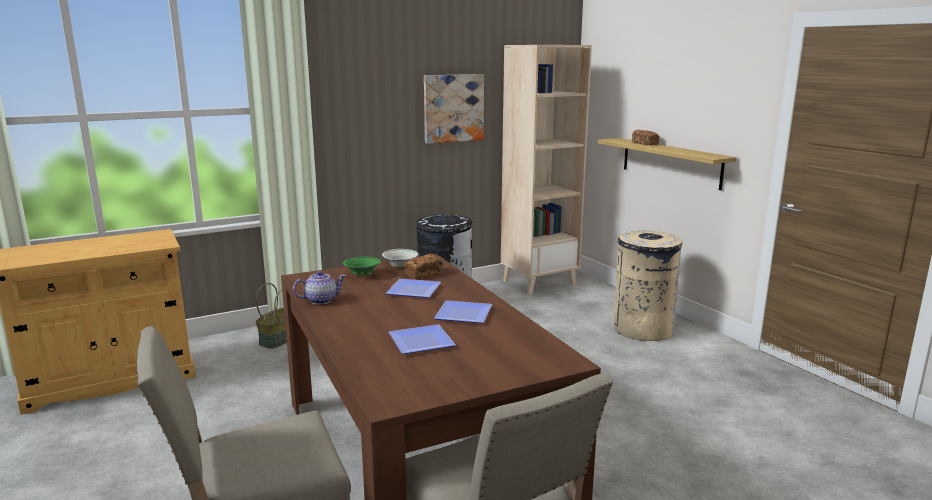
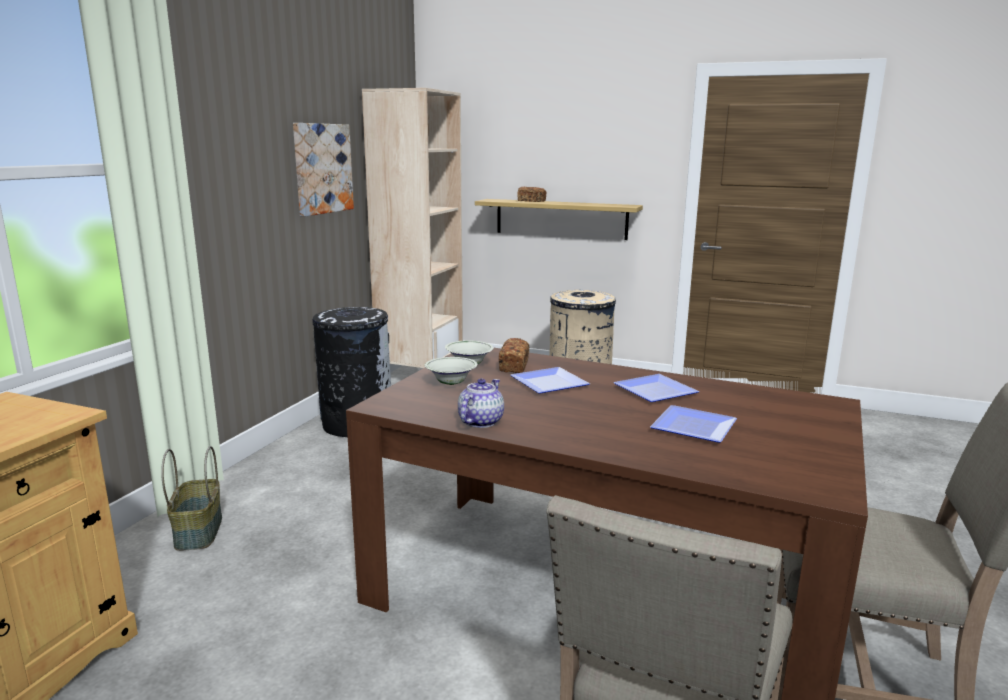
camera: 40 degrees left, 0 degrees up
green bowl [343,257,381,277] -> white bowl [425,357,477,385]

